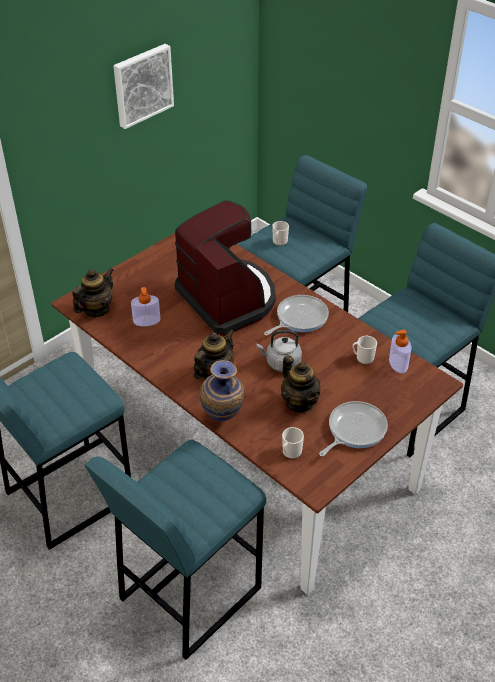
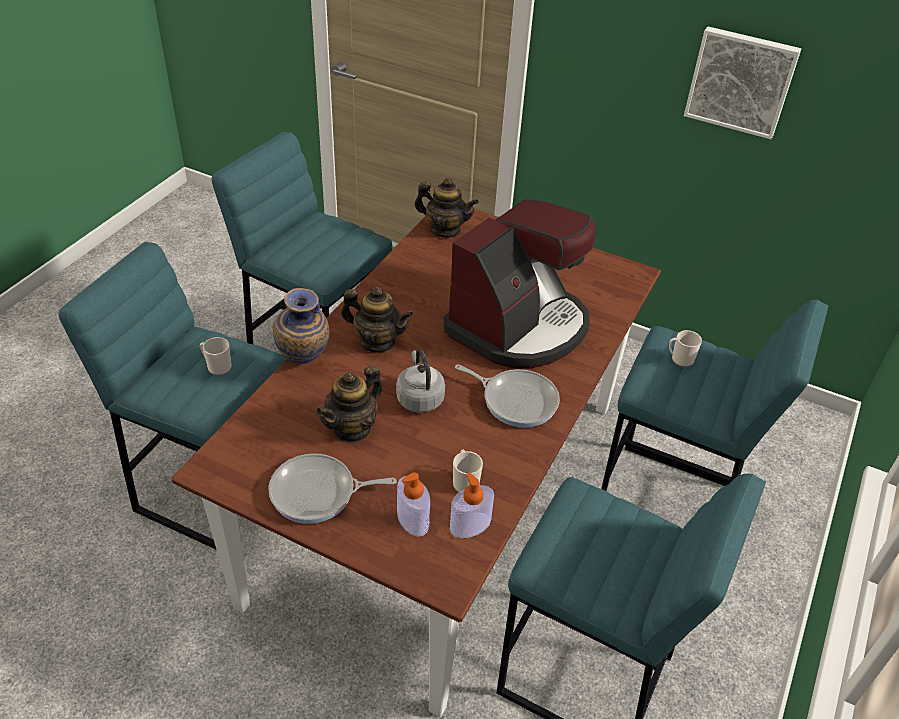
camera: 70 degrees right, 0 degrees up
soap dispenser [131,287,160,327] -> soap dispenser moved to [397,472,430,537]
mug [282,427,304,459] -> mug moved to [200,337,232,375]
frying pan [319,401,388,456] -> frying pan turned 150 degrees clockwise [269,453,397,524]

